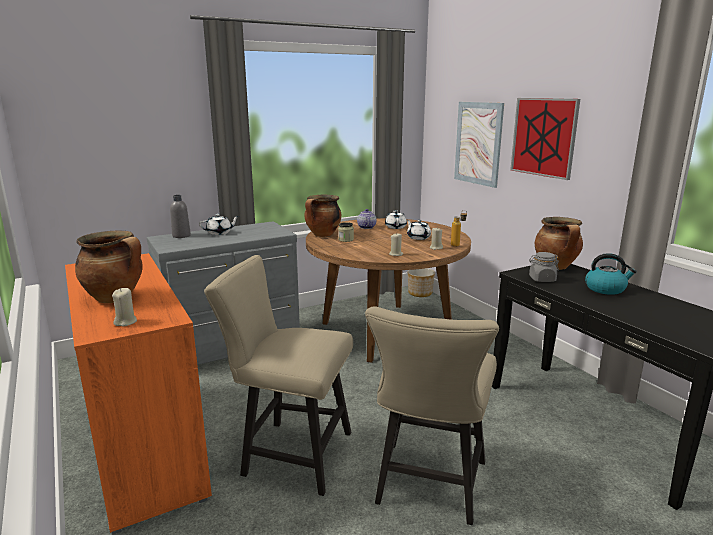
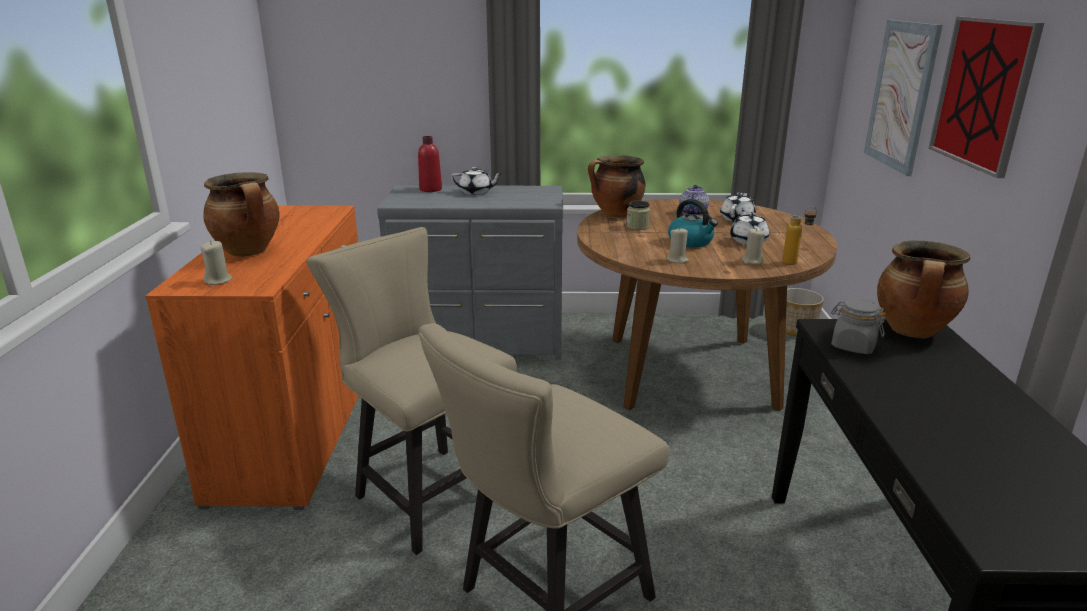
camera: 30 degrees right, 5 degrees up
grey bottle [170,195,191,238] -> red bottle [418,136,442,192]
kettle [585,253,637,295] -> kettle moved to [668,199,718,248]

